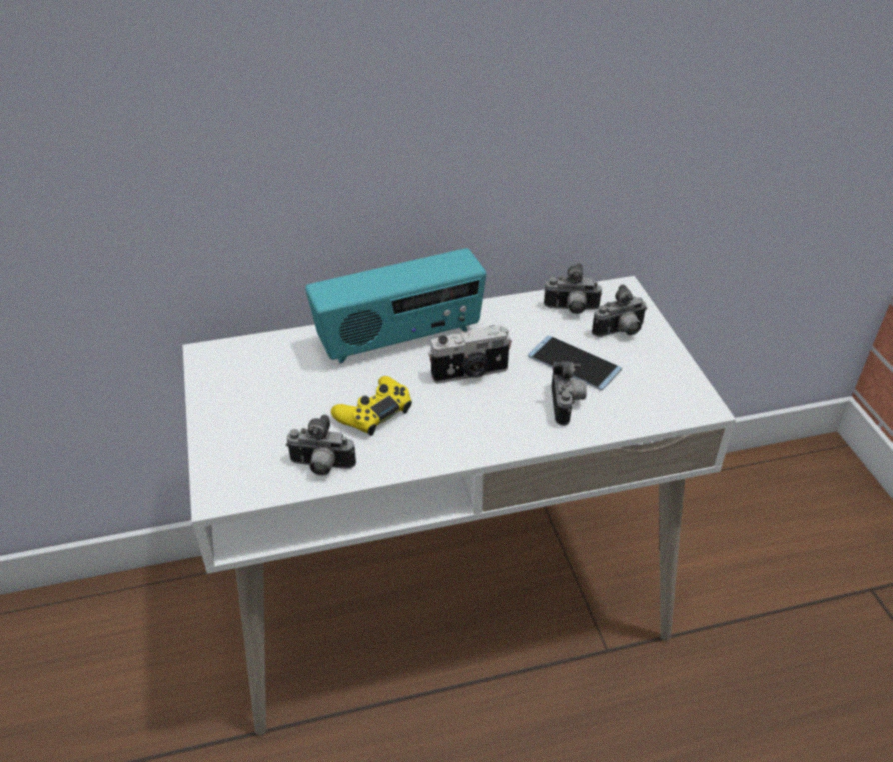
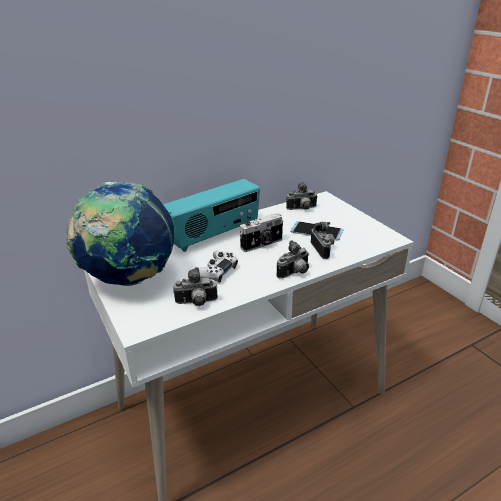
camera: 15 degrees left, 10 degrees down
yellow game controller [331,376,412,436] -> white game controller [199,251,238,283]
camera [592,284,647,337] -> camera moved to [276,240,309,279]
none -> globe [66,182,174,286]

